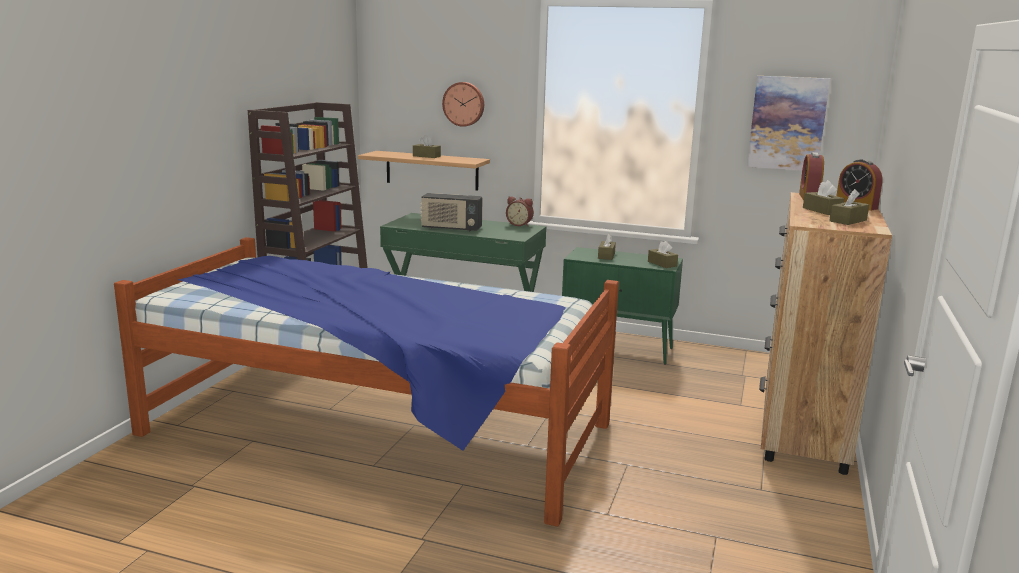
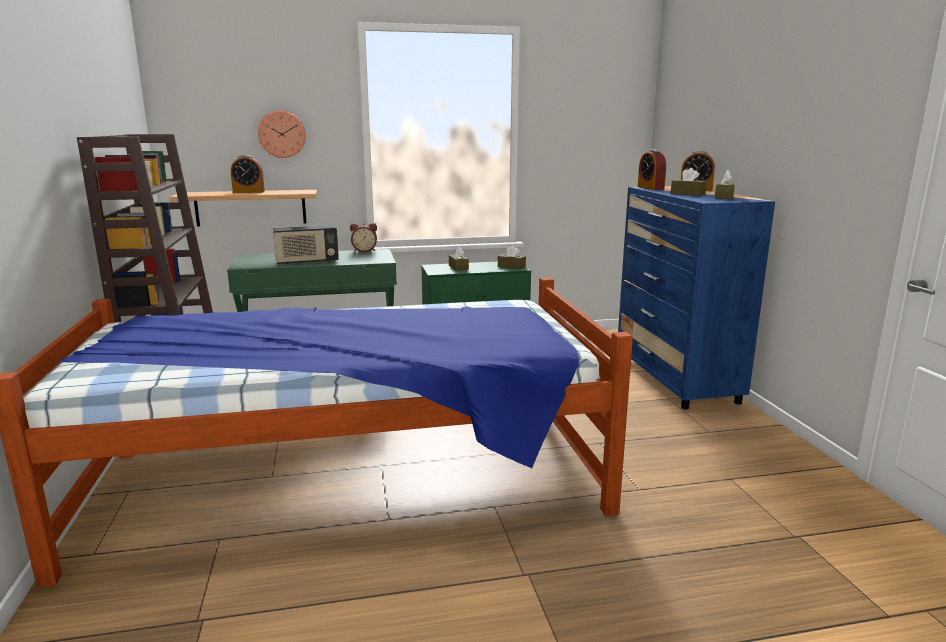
camera: 30 degrees left, 0 degrees up
brown tissue box [413,135,441,158] -> alarm clock [231,155,265,193]
picture [747,76,830,171] -> none
brown dresser [759,192,892,475] -> blue dresser [618,186,775,409]

